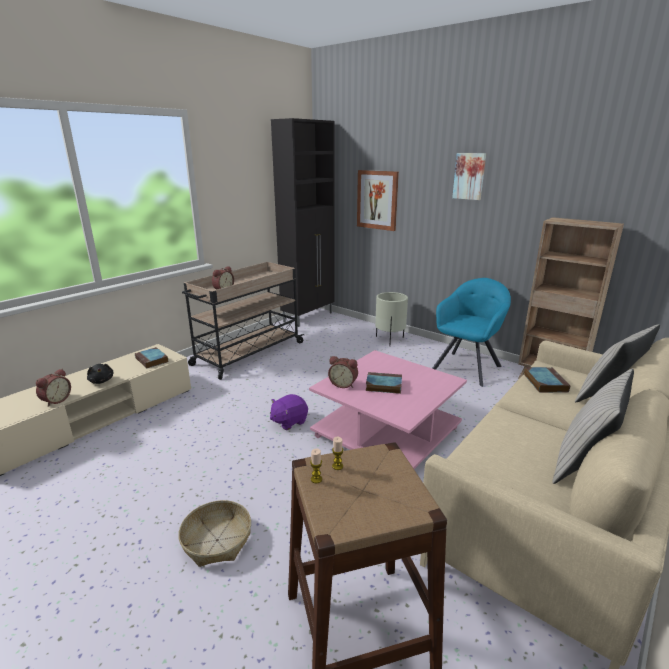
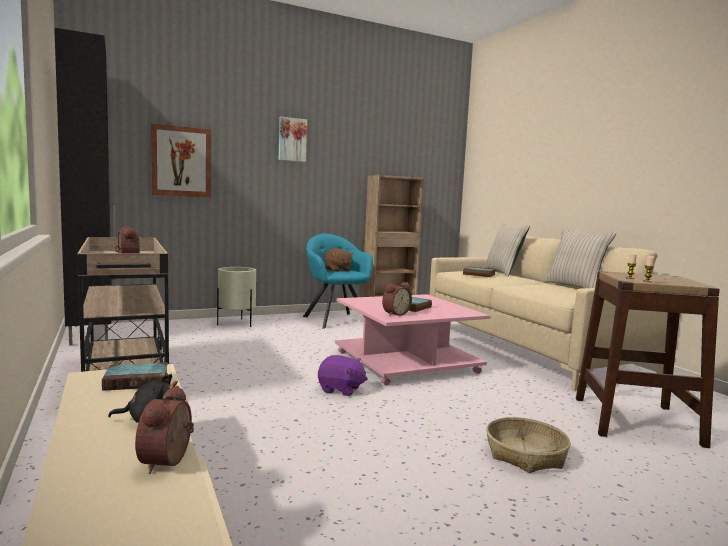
camera: 65 degrees left, 15 degrees down
alarm clock [36,369,71,407] -> alarm clock turned 135 degrees counterclockwise [135,385,194,474]
purple plush toy [270,394,308,430] -> purple plush toy turned 60 degrees counterclockwise [318,355,368,396]
none -> brown plush toy [324,248,354,272]

